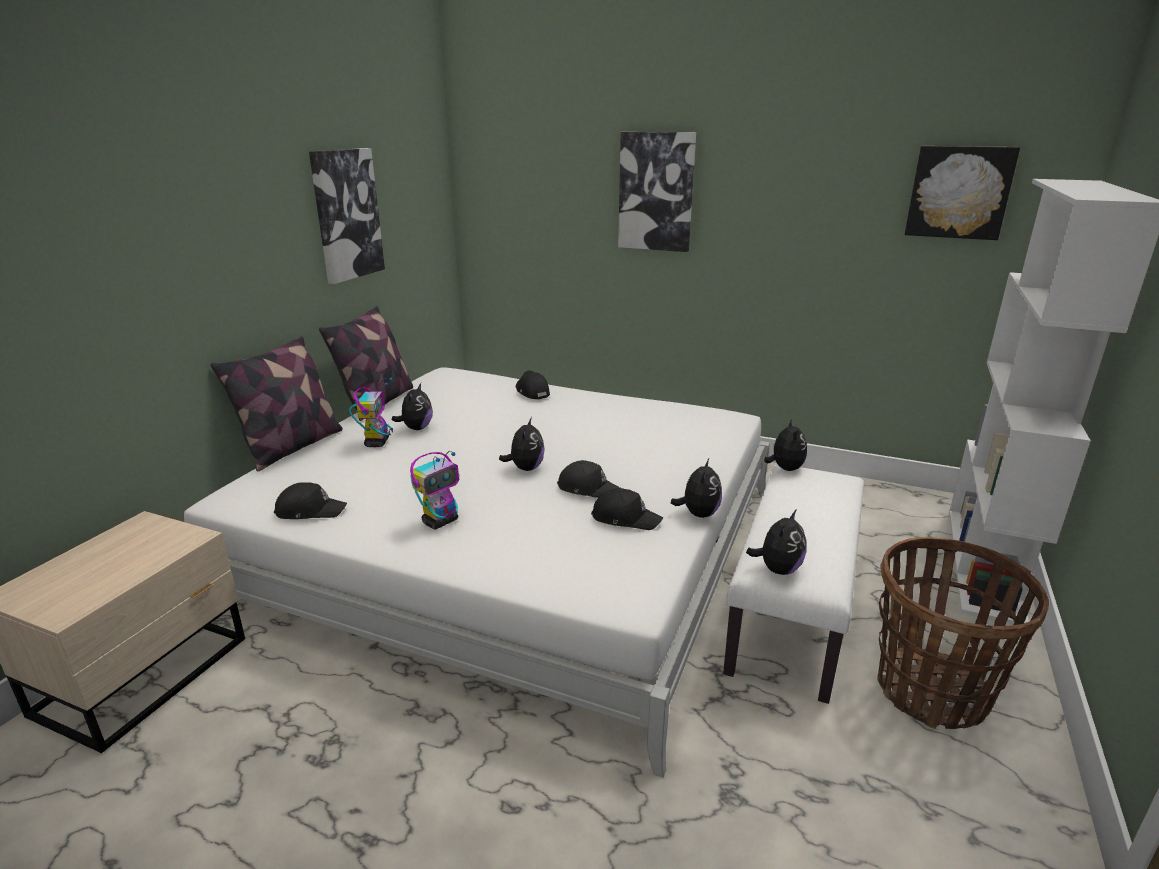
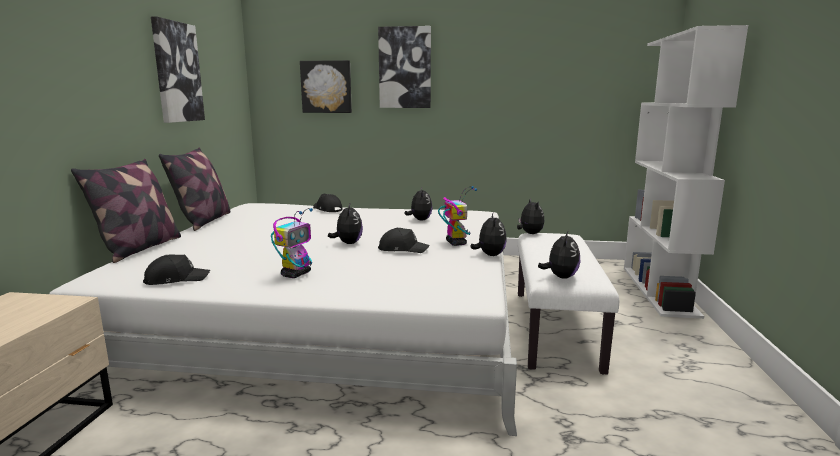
camera: 15 degrees left, 10 degrees down
toy robot [349,378,393,447] -> toy robot moved to [438,186,477,246]
plush toy [392,383,433,430] -> plush toy moved to [404,187,432,220]
black cap [591,488,663,530] -> none
basket [877,537,1049,729] -> none
picture [905,146,1020,240] -> picture moved to [300,60,352,113]

